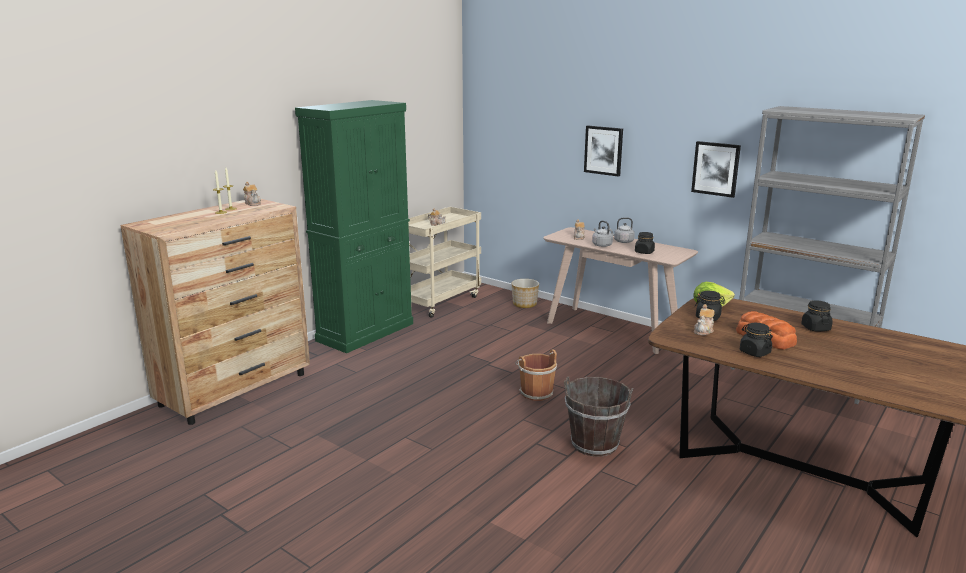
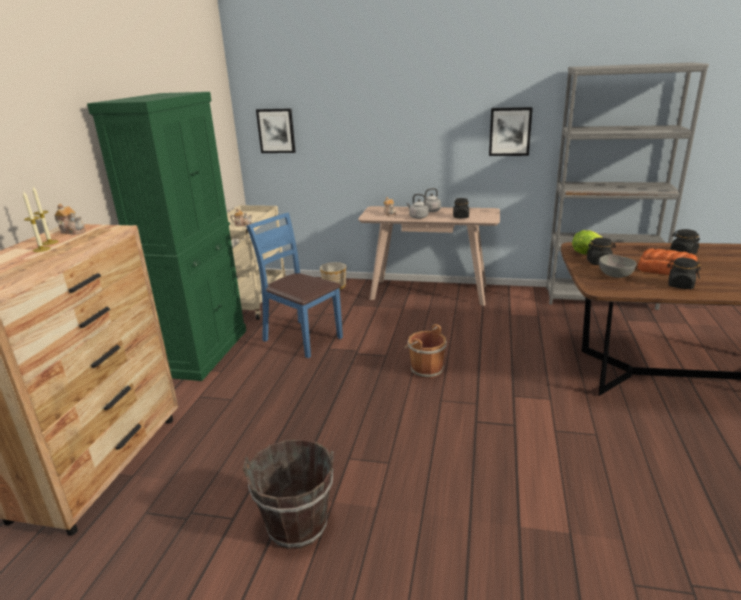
camera: 25 degrees left, 5 degrees up
brown bucket [564,376,633,457] -> brown bucket moved to [243,439,333,549]
picture [584,126,623,177] -> picture moved to [256,108,296,153]
teapot [694,304,715,336] -> grey bowl [599,254,637,278]
none -> blue chair [246,212,343,358]

